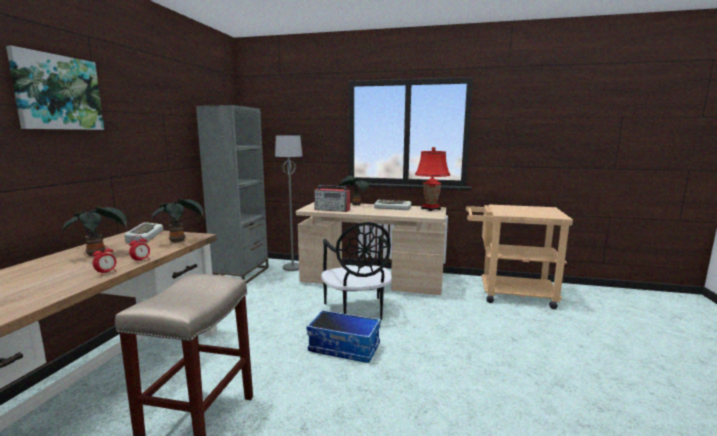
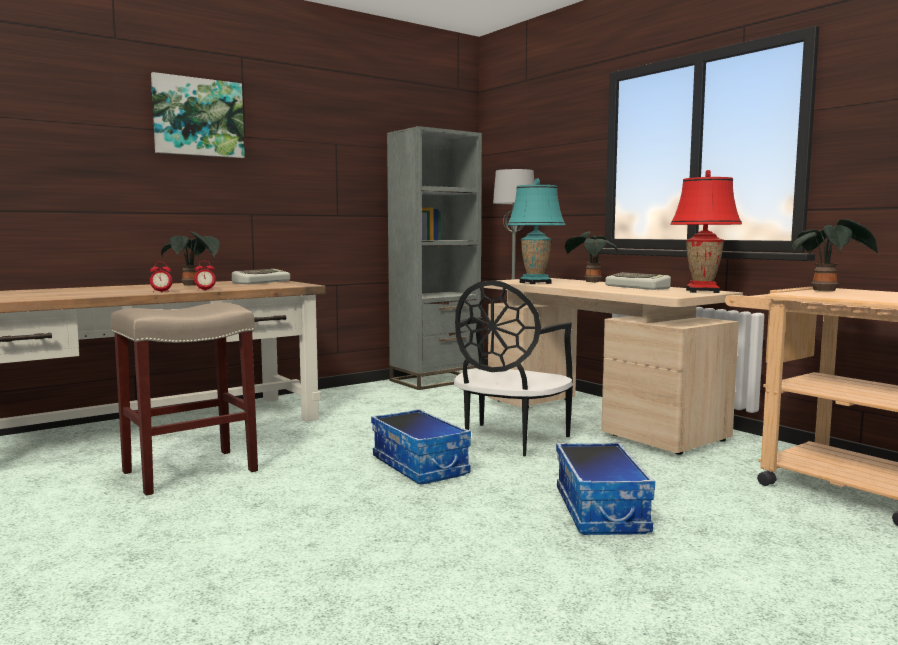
camera: 40 degrees right, 5 degrees down
potted plant [151,199,204,242] -> potted plant moved to [792,219,879,291]
radio [314,185,350,212] -> turquoise table lamp [507,178,565,284]
none -> storage box [556,443,655,535]

